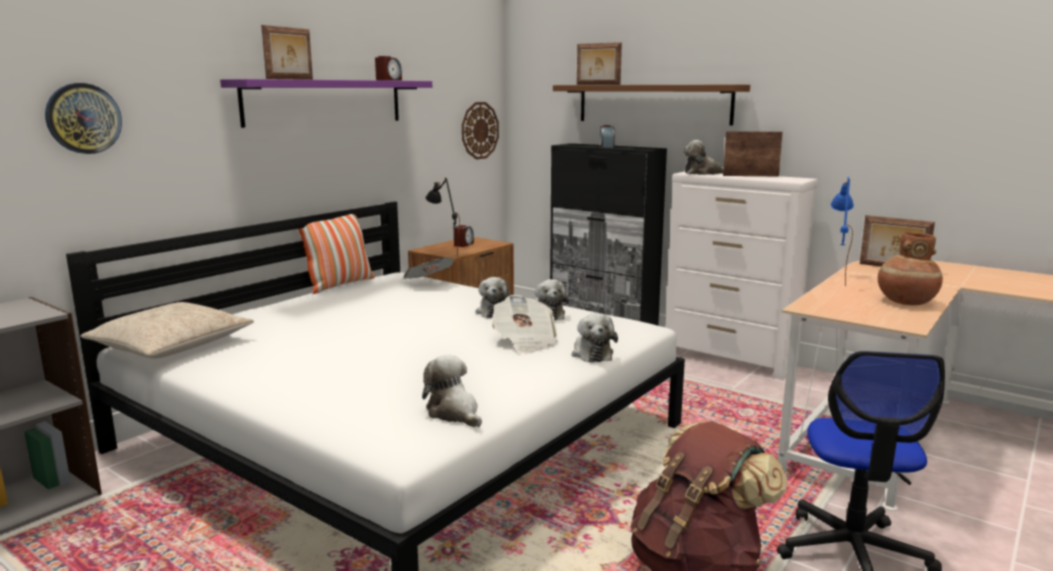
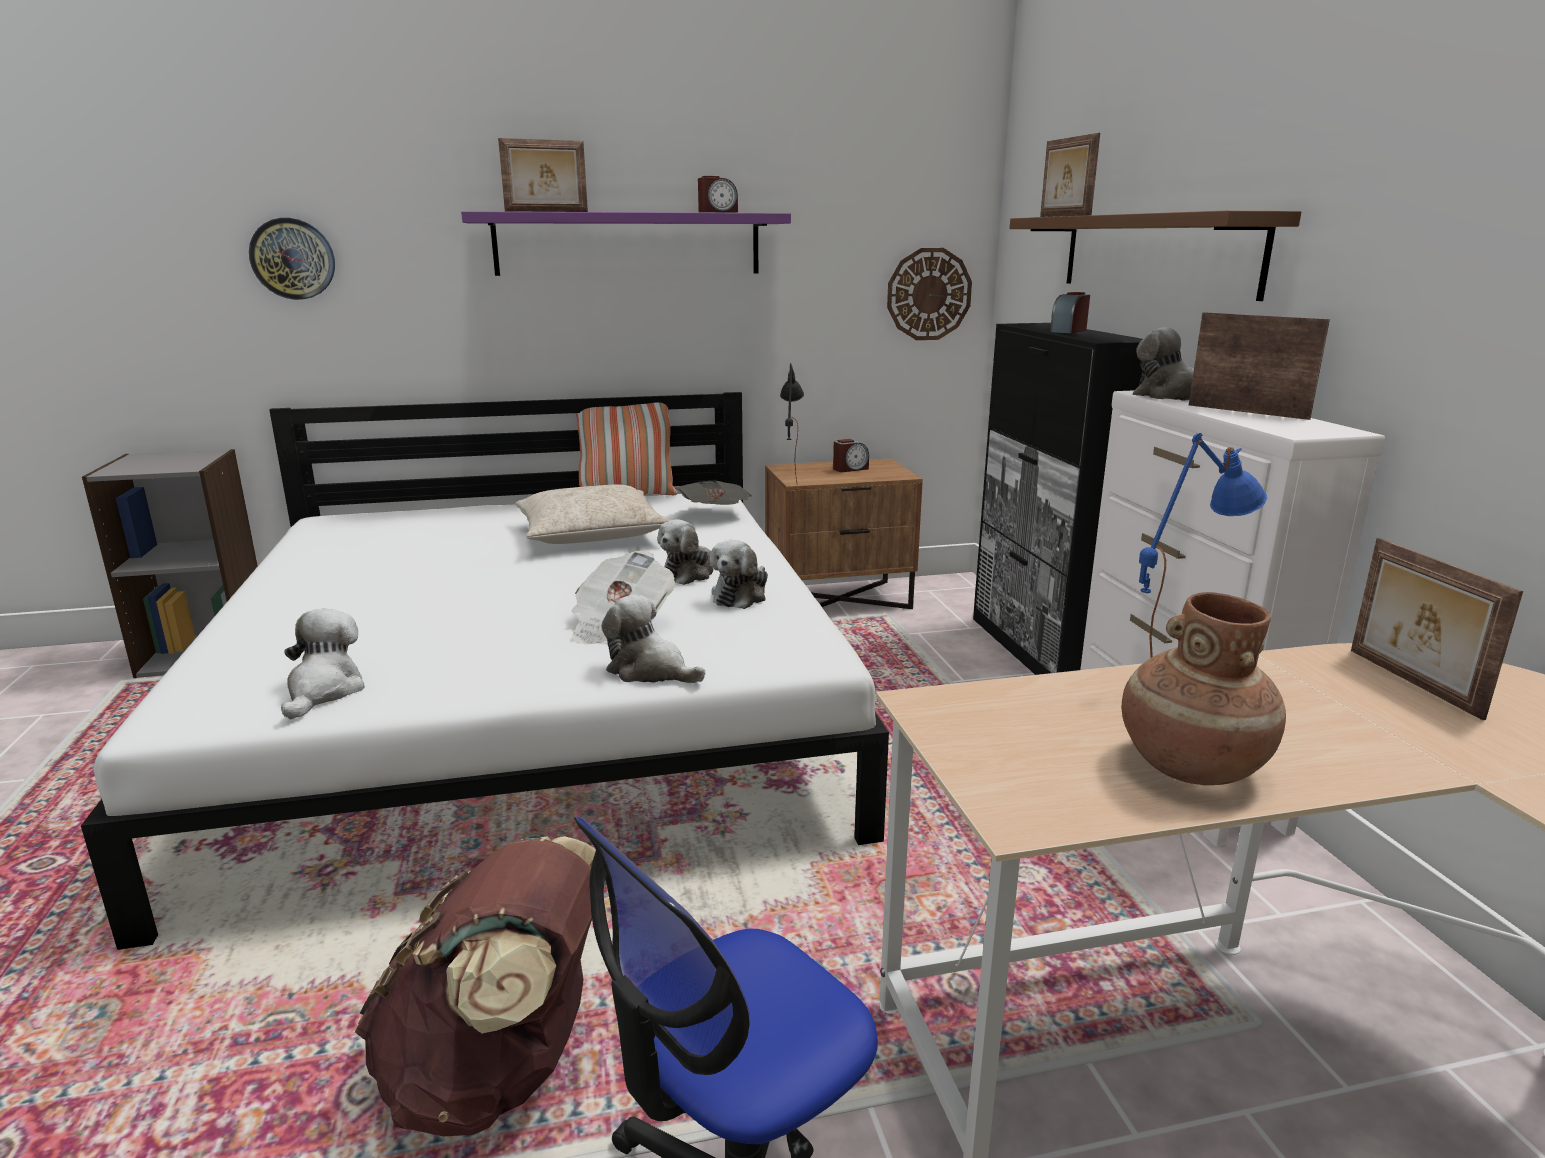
camera: 40 degrees right, 5 degrees up
beige pillow [81,302,254,359] -> beige pillow moved to [515,484,670,544]
plush toy [572,313,618,363] -> plush toy turned 90 degrees clockwise [602,594,705,683]

